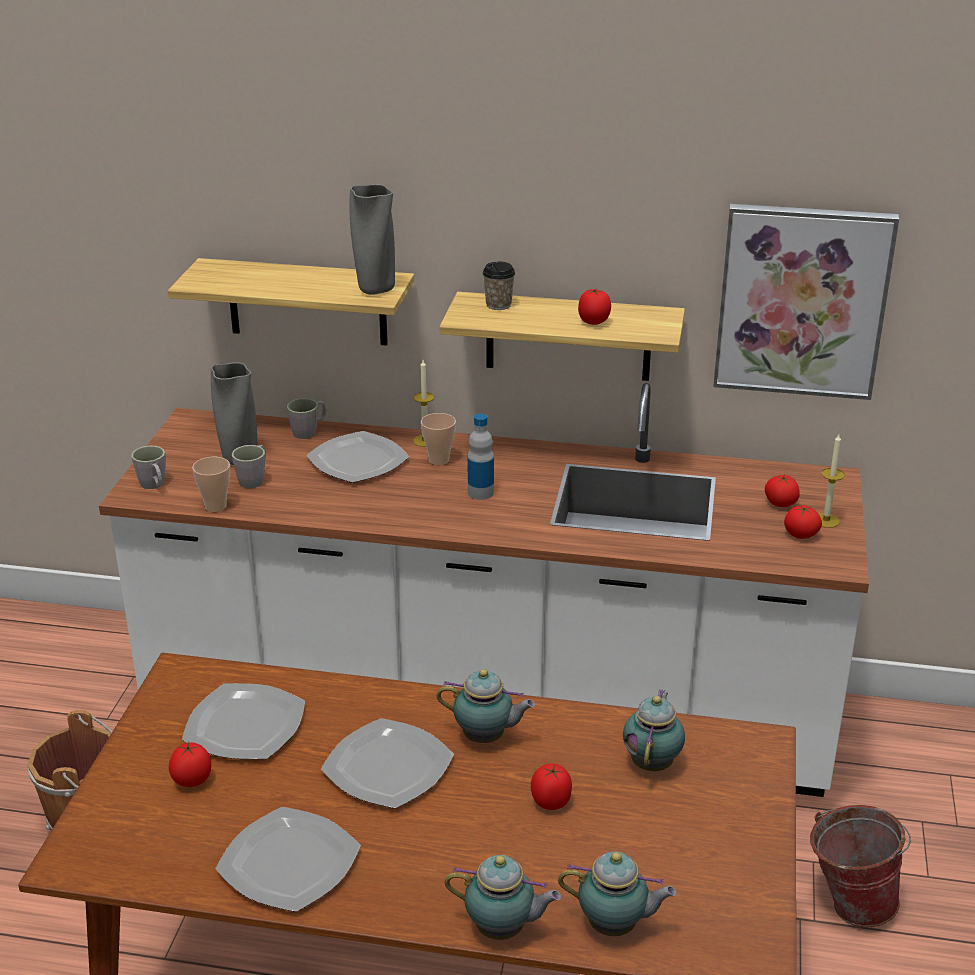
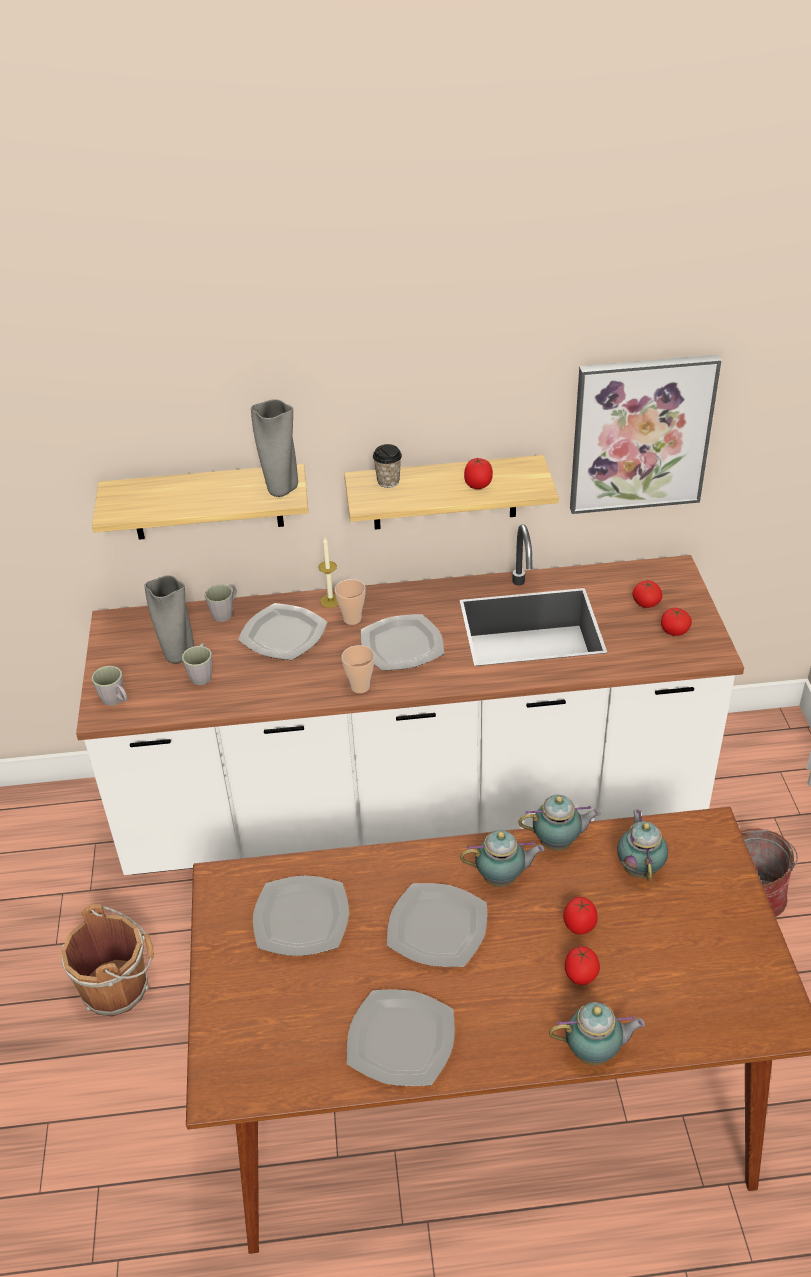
camera: 15 degrees left, 10 degrees up
tomato [169,742,211,787] -> tomato moved to [565,946,600,985]
cup [192,457,230,512] -> cup moved to [342,645,374,693]
bottle [467,414,494,500] -> plate [361,614,444,671]
teapot [558,851,677,936] -> teapot moved to [518,795,601,851]
candle [819,434,845,528] -> none

